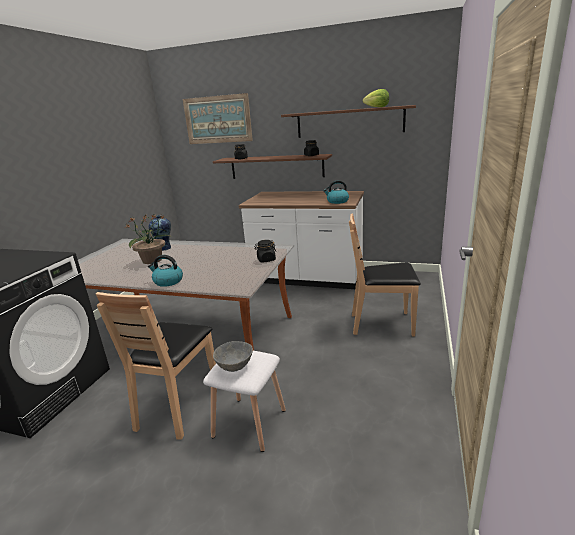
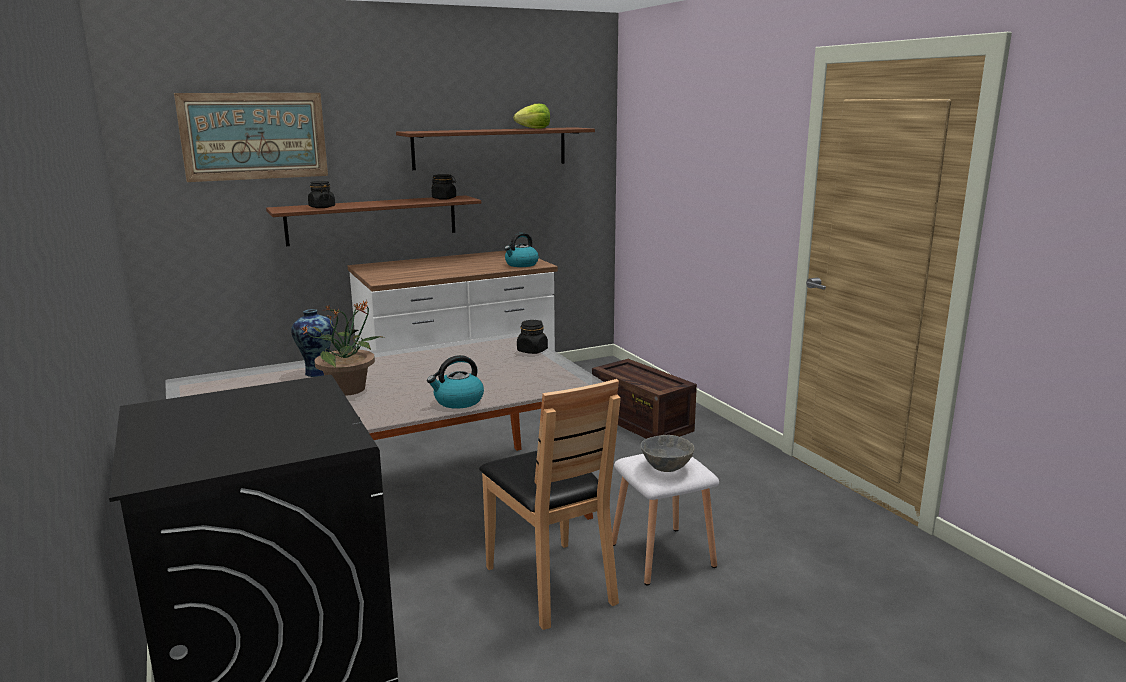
camera: 45 degrees left, 5 degrees down
brown chair [349,213,421,336] -> crate [592,359,697,439]

